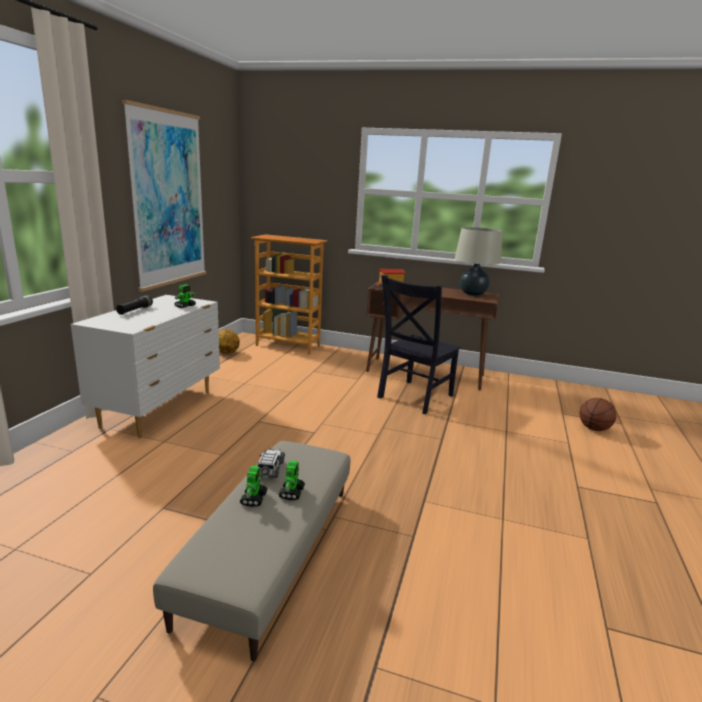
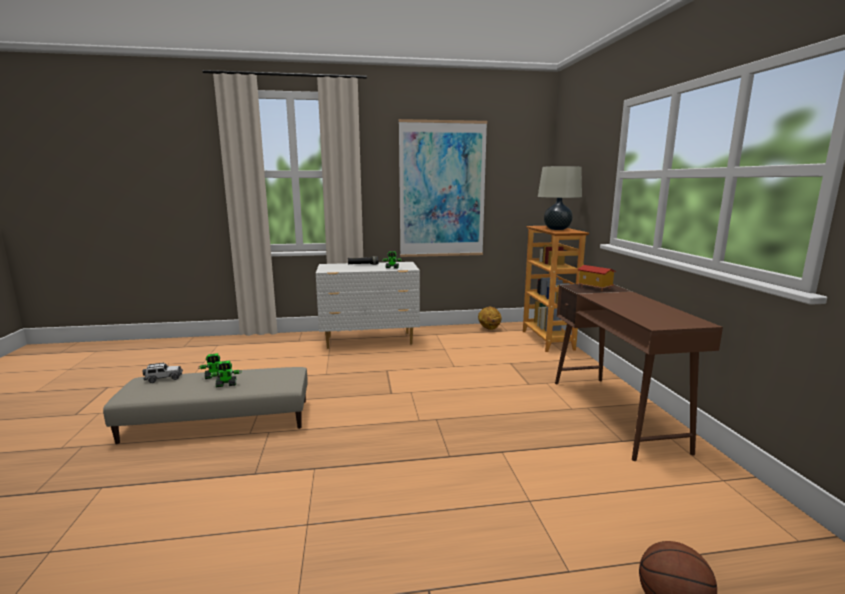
camera: 65 degrees right, 5 degrees down
toy car [257,448,285,479] -> toy car moved to [143,363,183,383]
black chair [377,275,461,414] -> none
beige table lamp [455,227,502,296] -> beige table lamp moved to [538,166,582,230]

